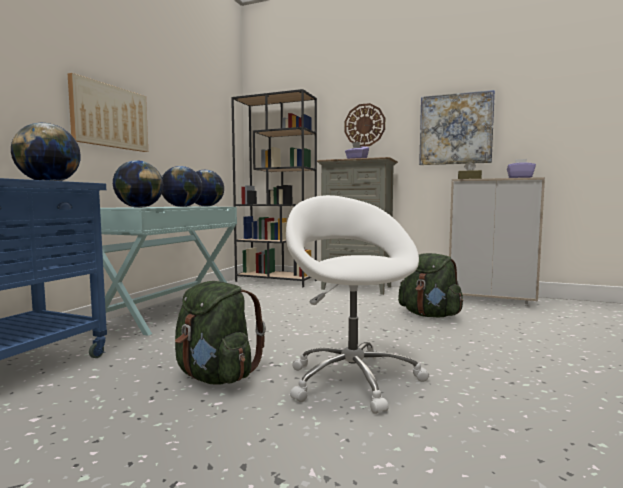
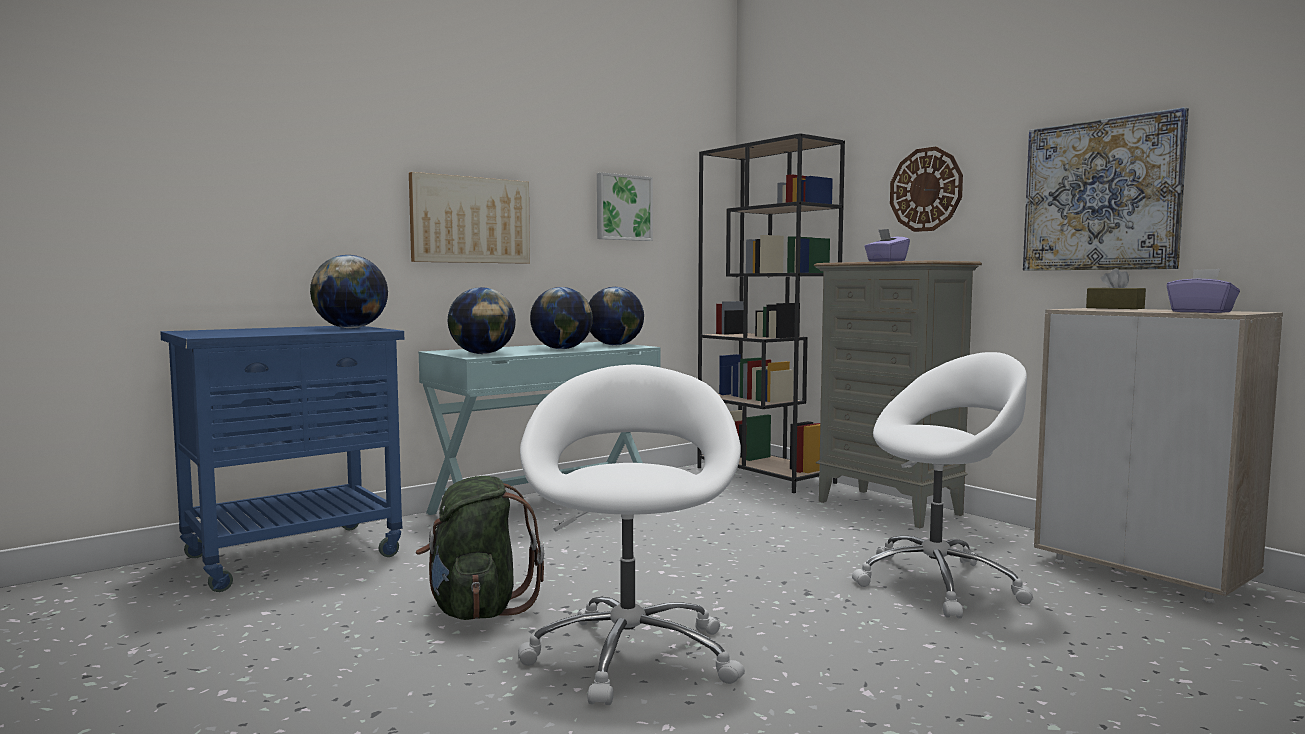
camera: 30 degrees right, 0 degrees up
green backpack [398,253,463,317] -> white office chair [852,352,1033,618]
none -> picture [597,172,653,241]

